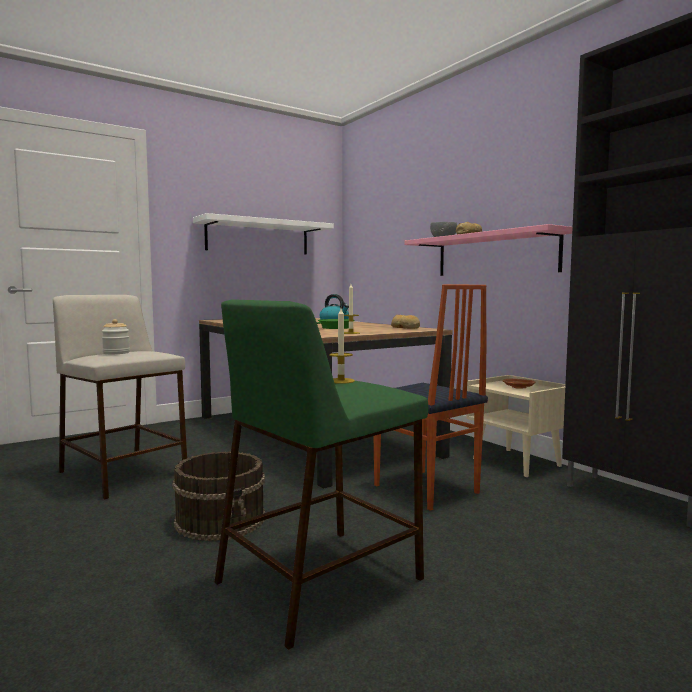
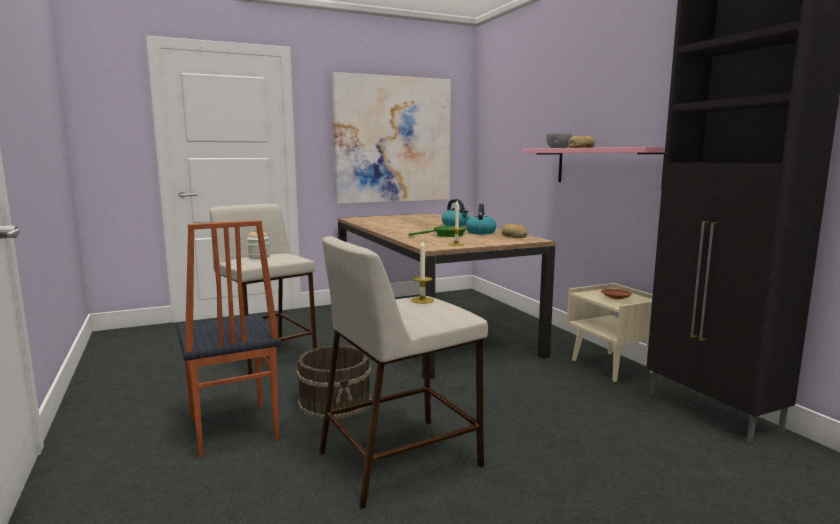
camera: 10 degrees right, 5 degrees up
white shelf [193,213,334,254] -> picture [332,72,451,204]
green stool [215,299,428,650] -> beige stool [319,236,488,509]
chair [374,284,488,511] -> chair moved to [176,220,281,458]
none -> kettle [466,204,496,234]

